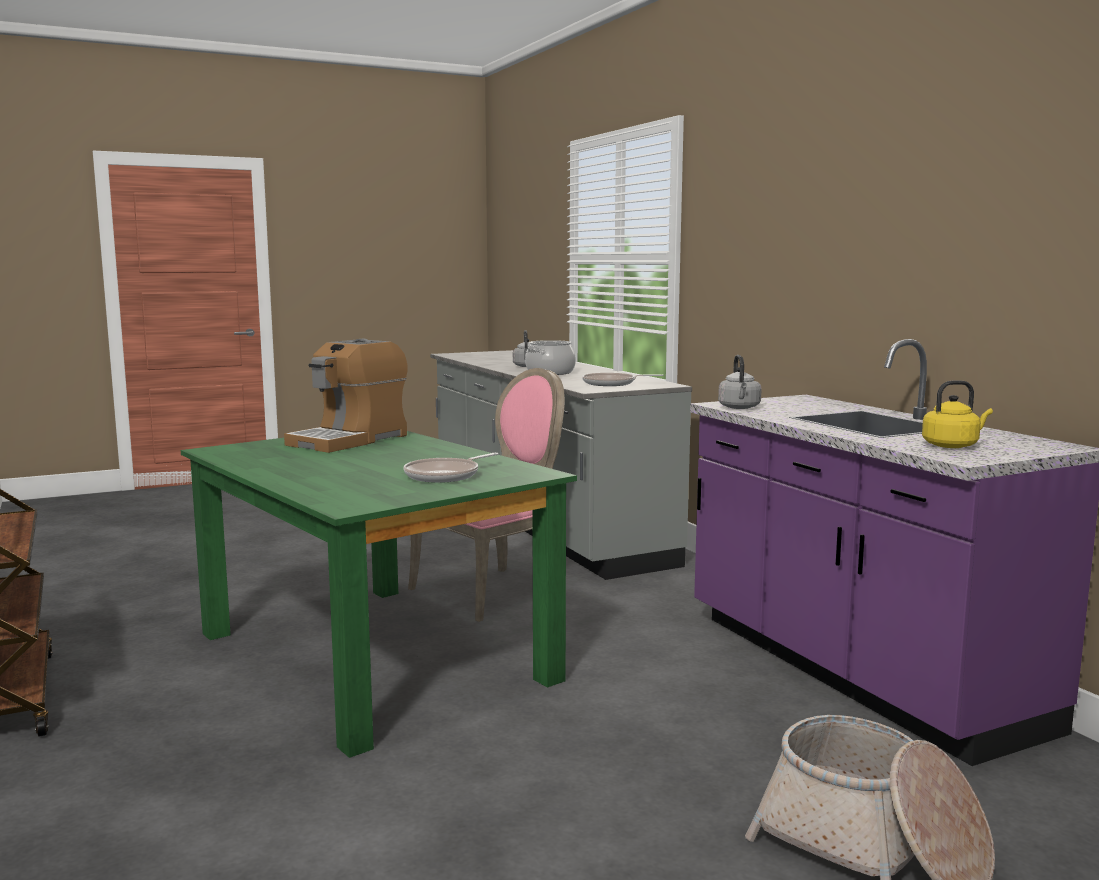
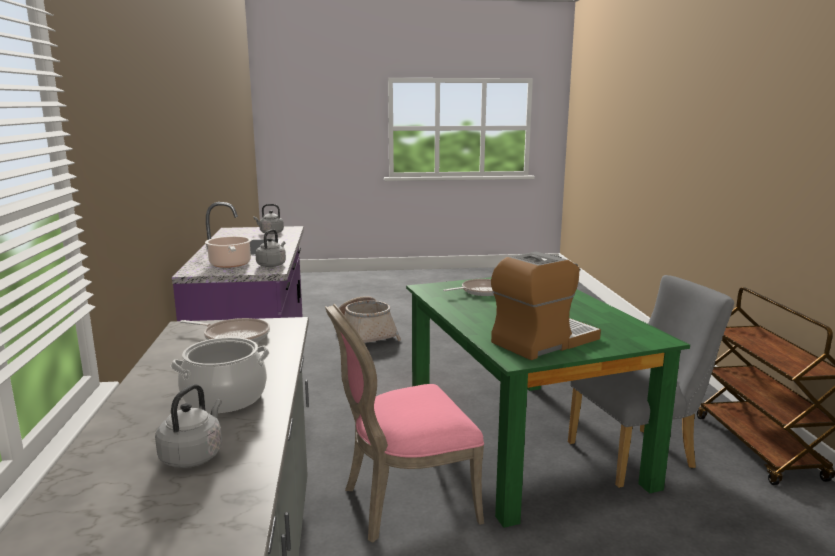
camera: 160 degrees left, 5 degrees up
yellow kettle [922,380,993,448] -> grey kettle [254,204,284,234]
none -> cooking pot [205,236,252,268]
none -> grey chair [568,275,735,488]

